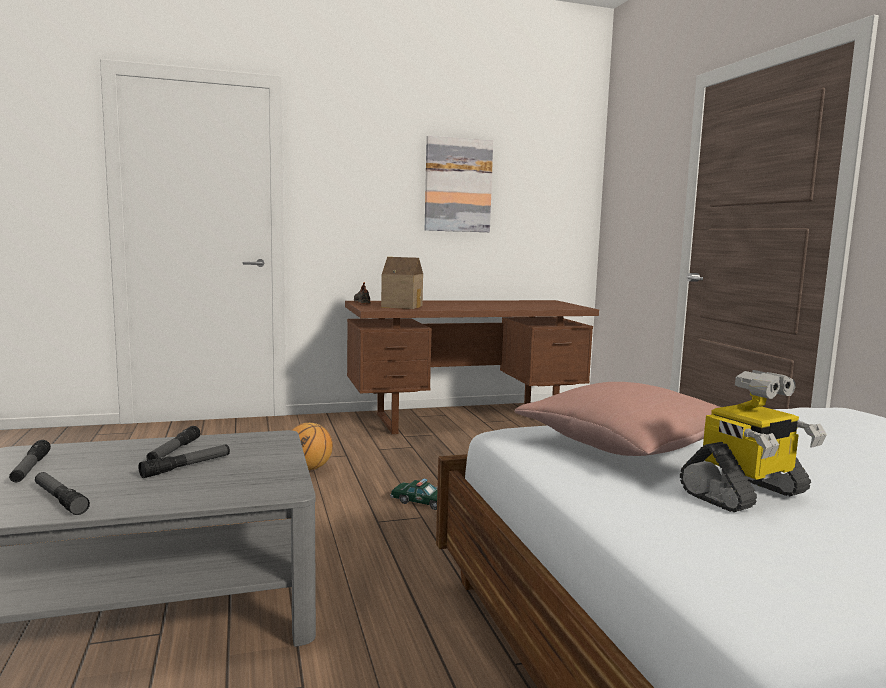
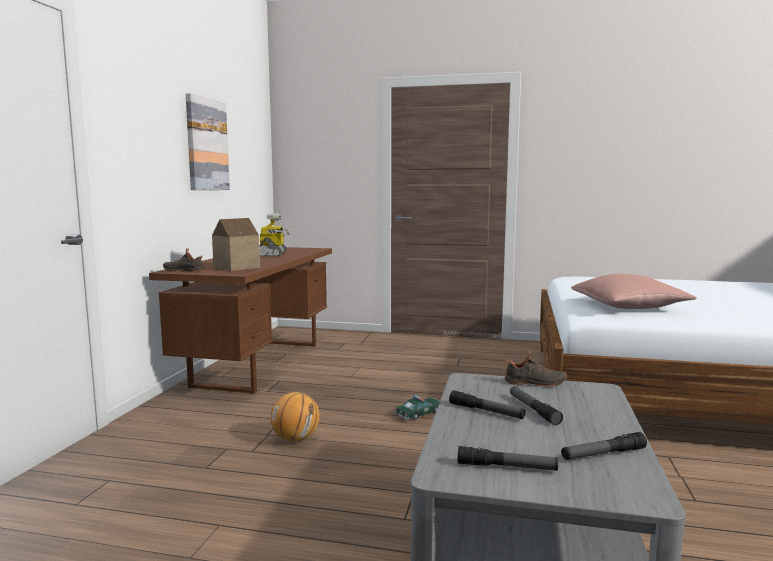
camera: 60 degrees left, 0 degrees up
toy robot [680,370,827,512] -> toy robot moved to [259,213,290,257]
none -> black shoe [505,351,567,387]

